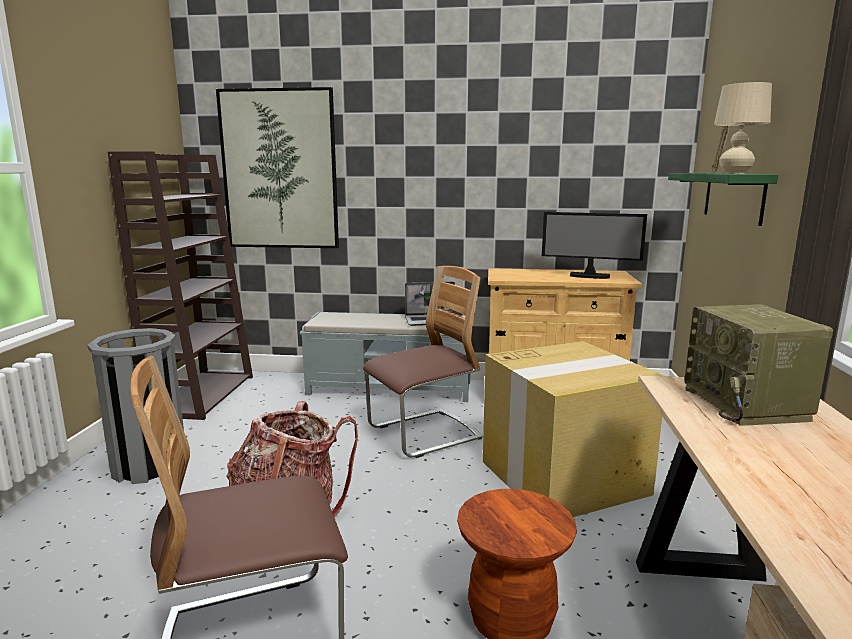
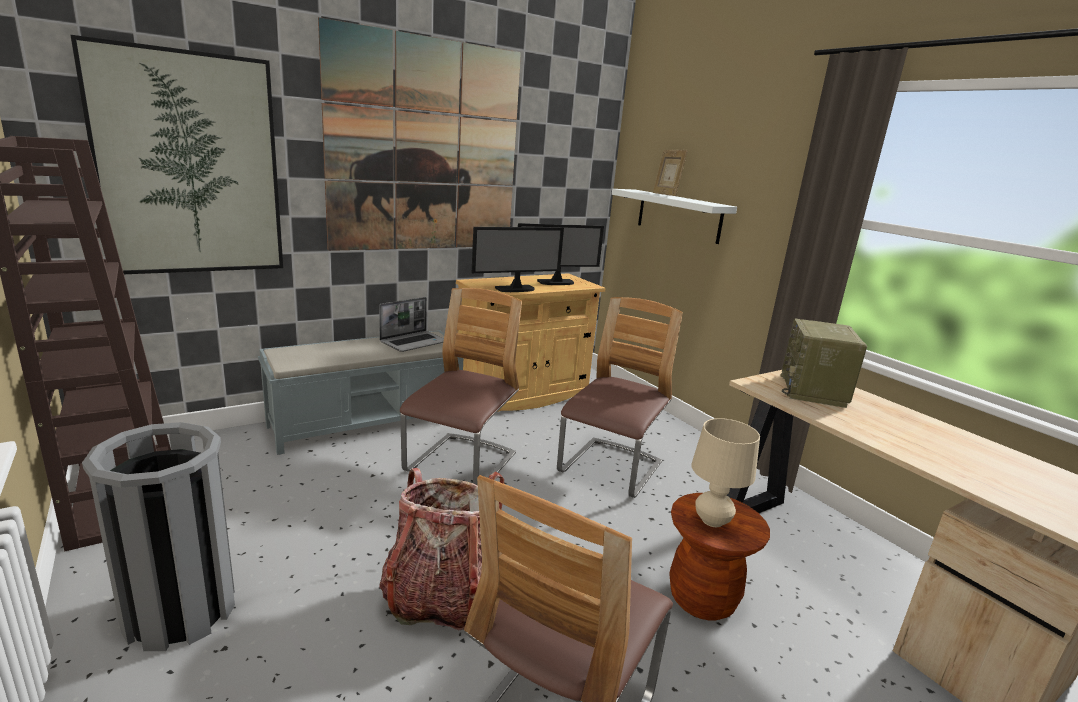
camera: 40 degrees left, 5 degrees up
cardboard box [483,341,664,517] -> chair [557,297,683,498]
green shelf [668,173,778,226] -> white shelf [612,189,737,244]
radio [684,304,833,426] -> radio turned 60 degrees clockwise [780,318,867,408]
beige table lamp [714,82,772,174] -> beige table lamp moved to [691,418,760,527]
none -> picture [318,17,521,251]
none -> monitor [472,227,564,292]

